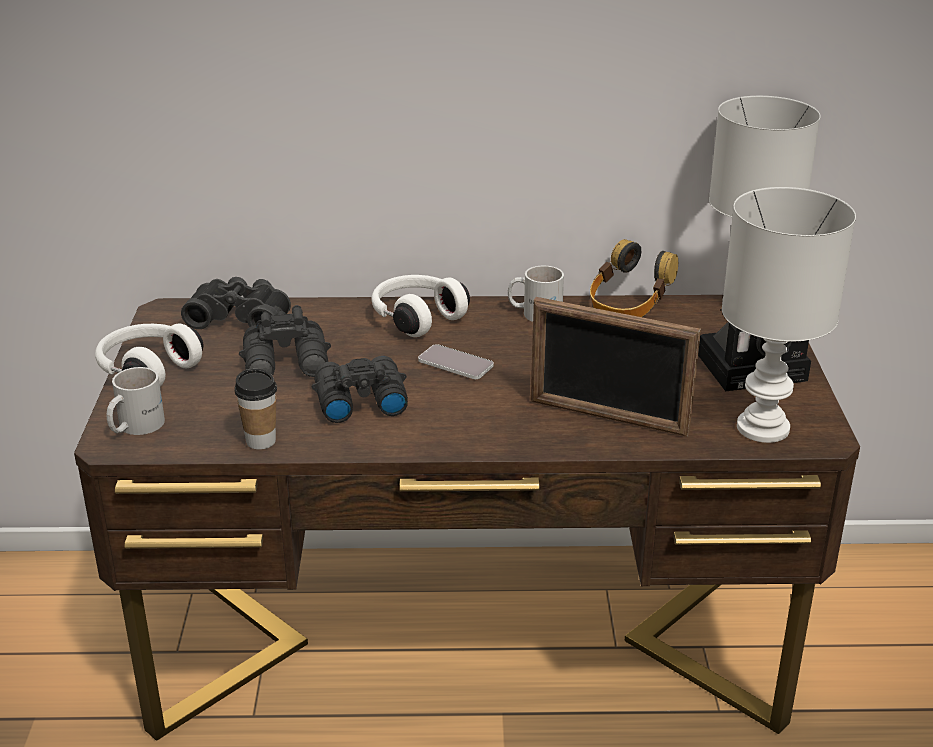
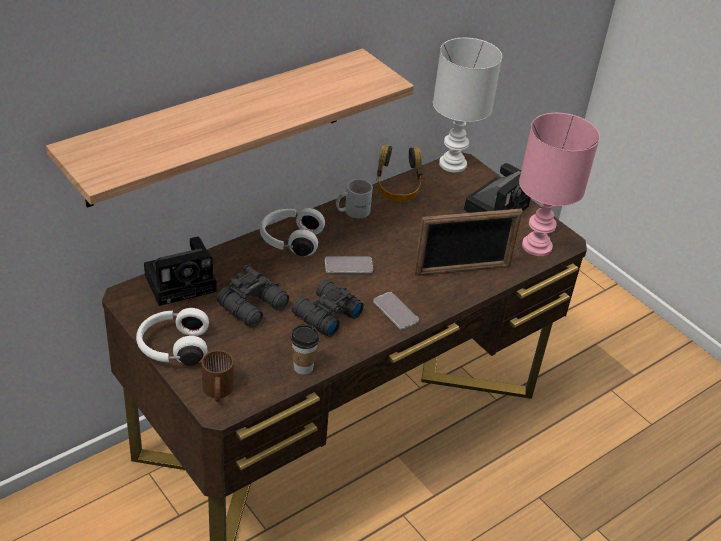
camera: 40 degrees left, 10 degrees up
white mug [106,367,165,435] -> brown mug [201,350,234,402]
black binoculars [181,277,291,329] -> camera [144,237,217,306]
white table lamp [722,187,856,443] -> pink table lamp [519,113,600,256]
none -> shelf [46,48,414,208]
none -> phone [373,292,419,330]

